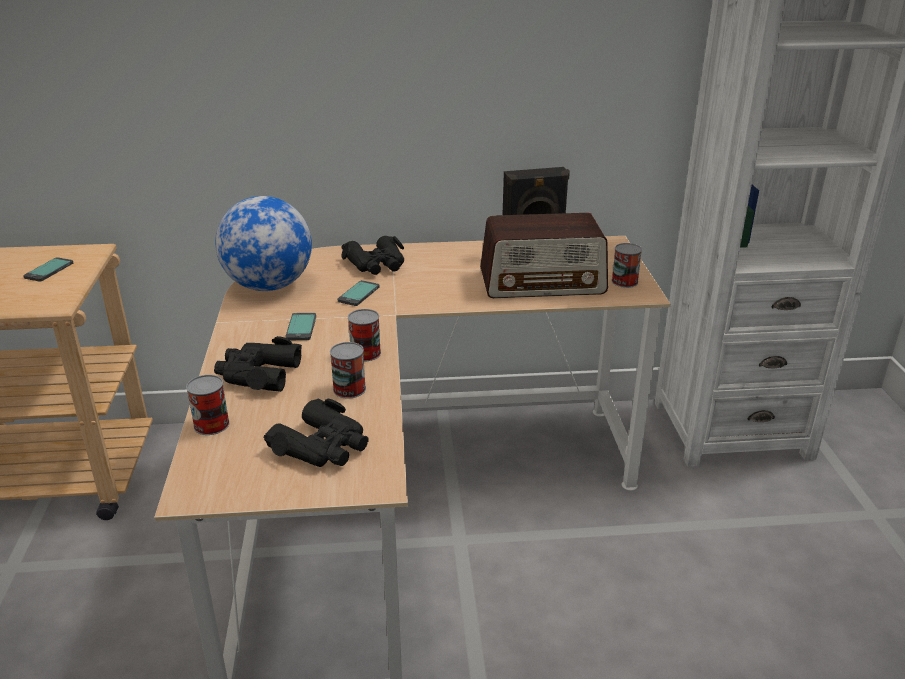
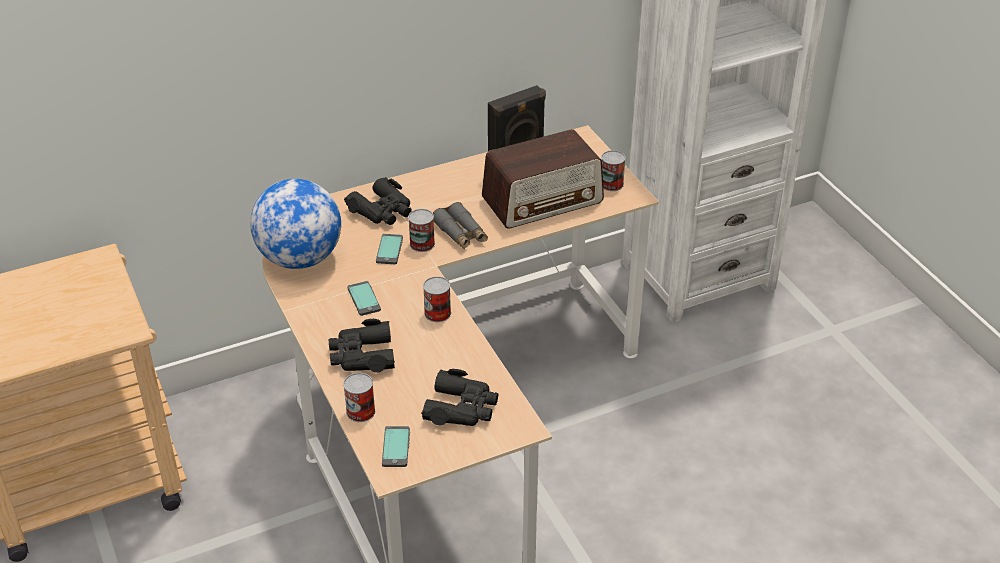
camera: 20 degrees left, 10 degrees up
phone [23,257,73,282] -> phone moved to [382,426,410,467]
can [330,342,366,399] -> can moved to [408,209,435,252]
none -> grey binoculars [433,202,488,249]

